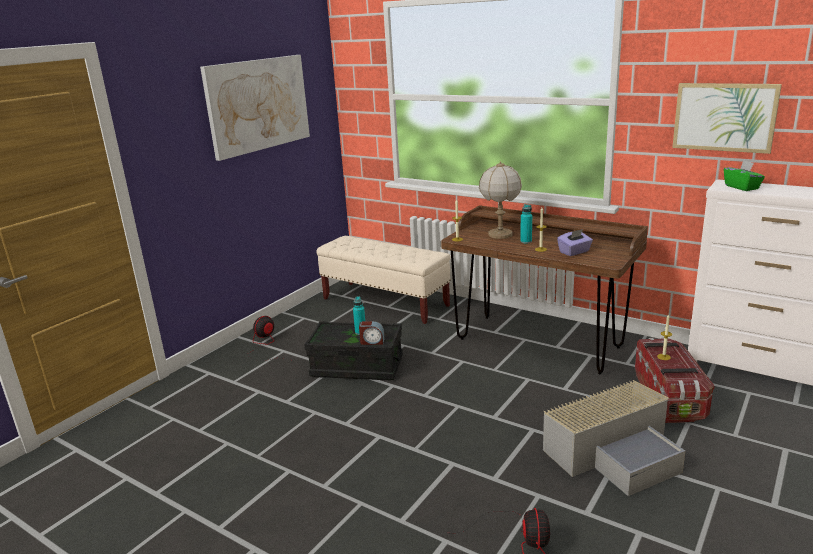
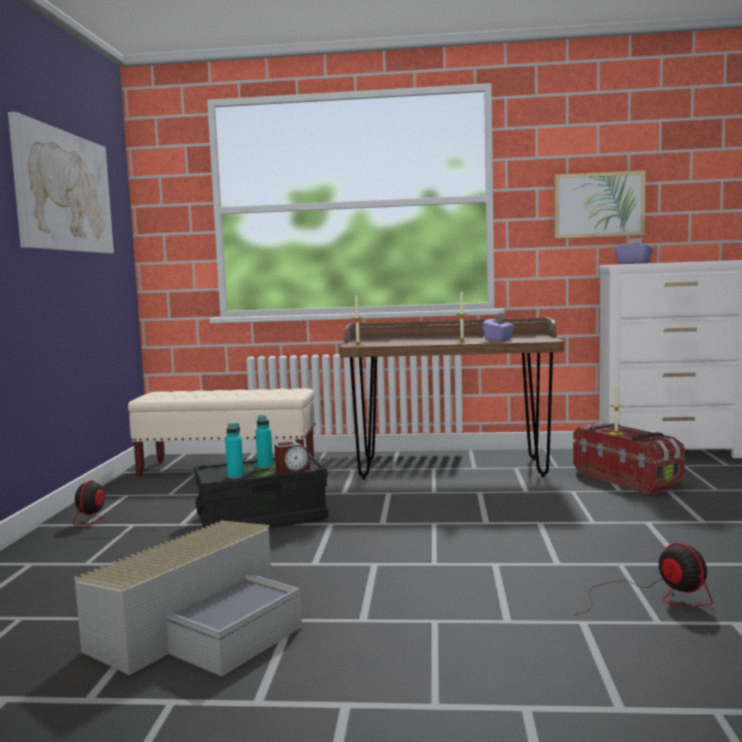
camera: 30 degrees left, 15 degrees down
table lamp [479,162,522,239] -> none
turquoise bottle [520,204,532,243] -> turquoise bottle moved to [225,423,244,479]
grey storage box [543,380,685,496] -> grey storage box moved to [74,520,302,677]
green tissue box [724,160,765,191] -> purple tissue box [615,237,654,264]

